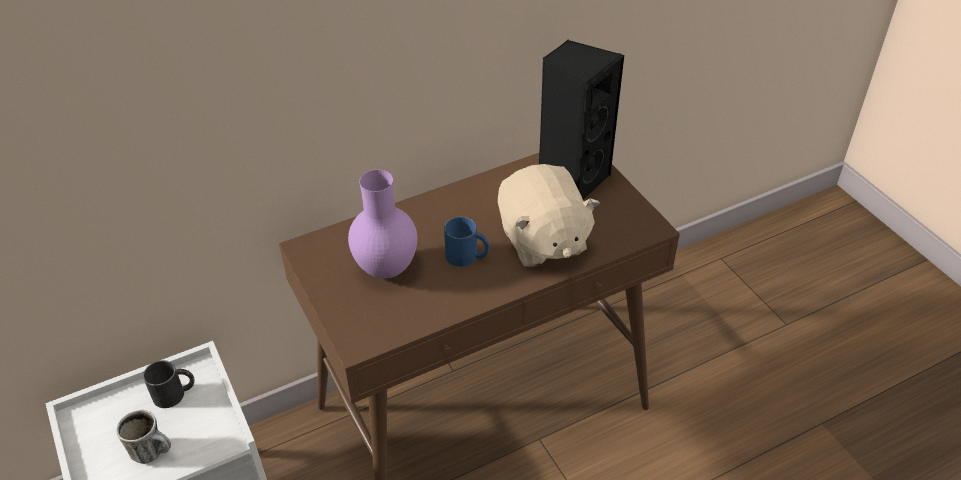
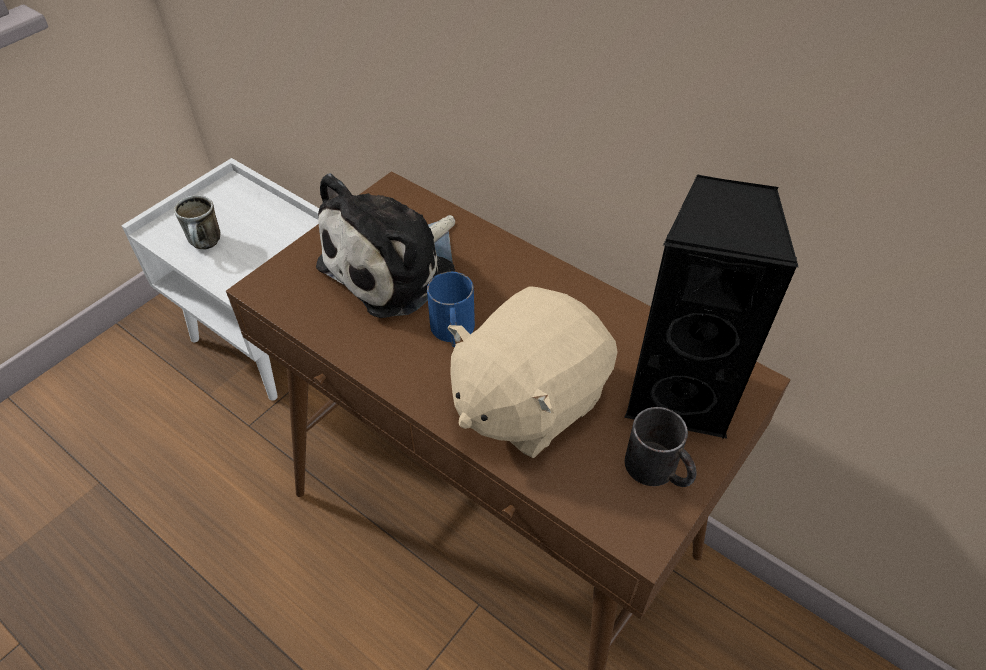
camera: 65 degrees right, 5 degrees up
black mug [143,360,195,408] -> black mug moved to [625,407,696,487]
purple vase [348,170,417,279] -> plush toy [316,173,455,318]

